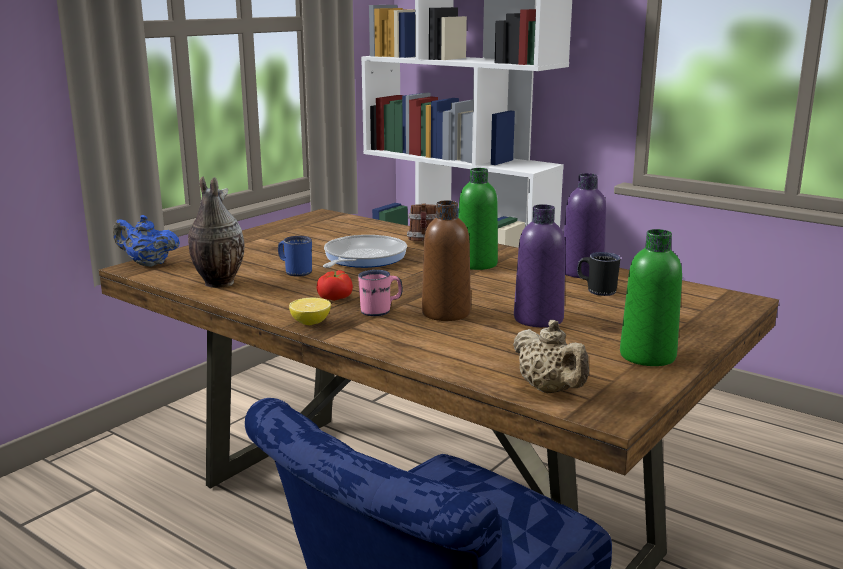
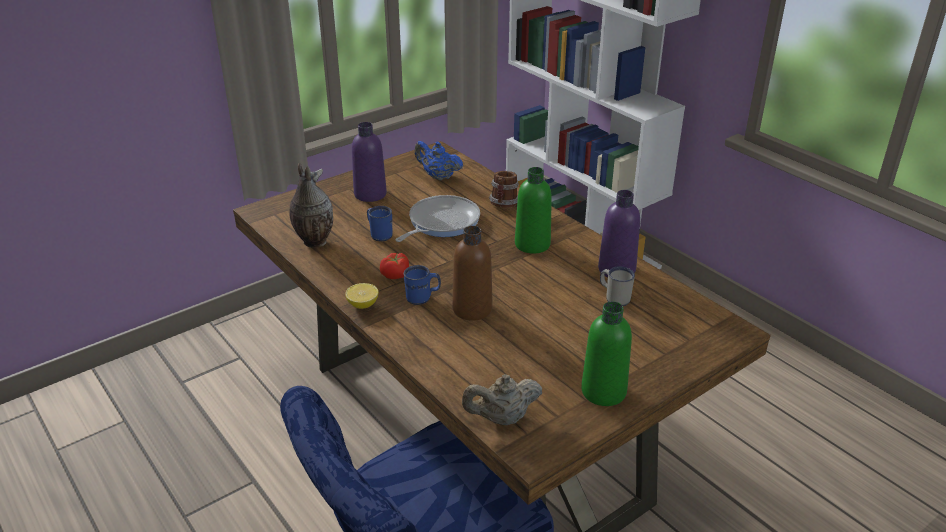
camera: 15 degrees right, 15 degrees up
blue teapot [113,215,180,267] -> blue teapot moved to [414,141,463,180]
pink mug [358,270,403,316] -> blue mug [404,265,441,305]
beige teapot [513,320,589,393] -> beige teapot turned 90 degrees clockwise [462,374,543,425]
purple bottle [514,204,565,327] -> purple bottle moved to [352,122,387,202]
black mug [577,252,621,296] -> white mug [600,266,635,306]

